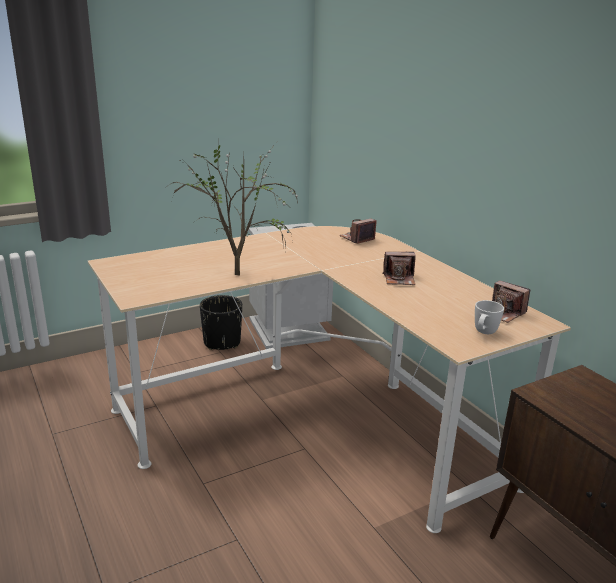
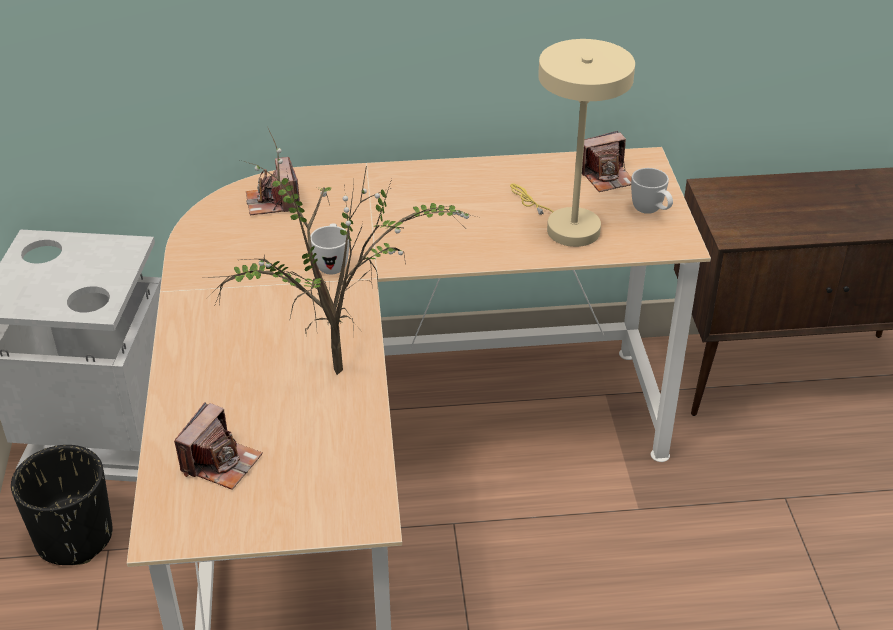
camera: 65 degrees left, 15 degrees up
camera [382,252,416,285] -> camera moved to [174,402,262,490]
none -> white mug [310,223,349,274]
none -> beige table lamp [510,39,635,247]

